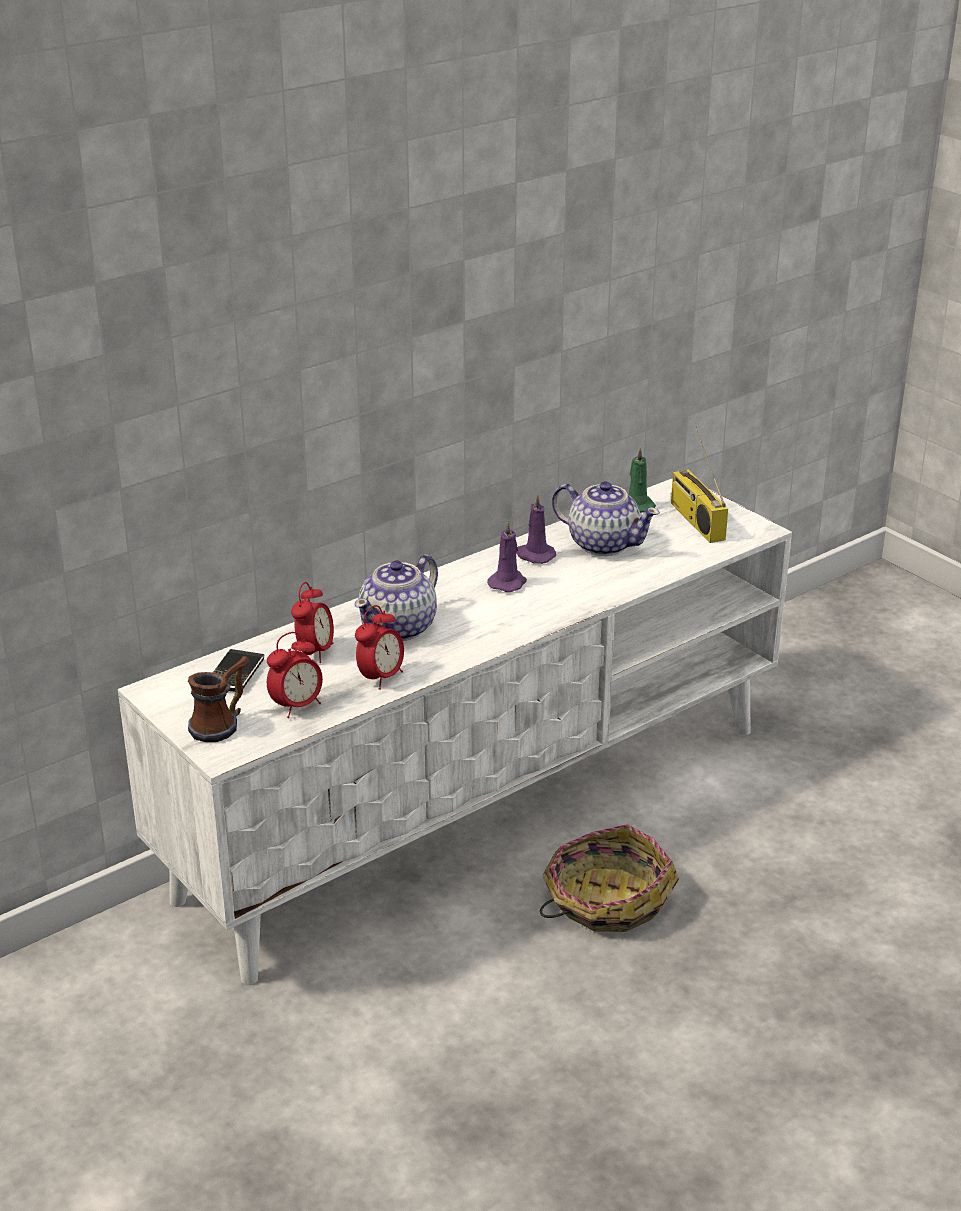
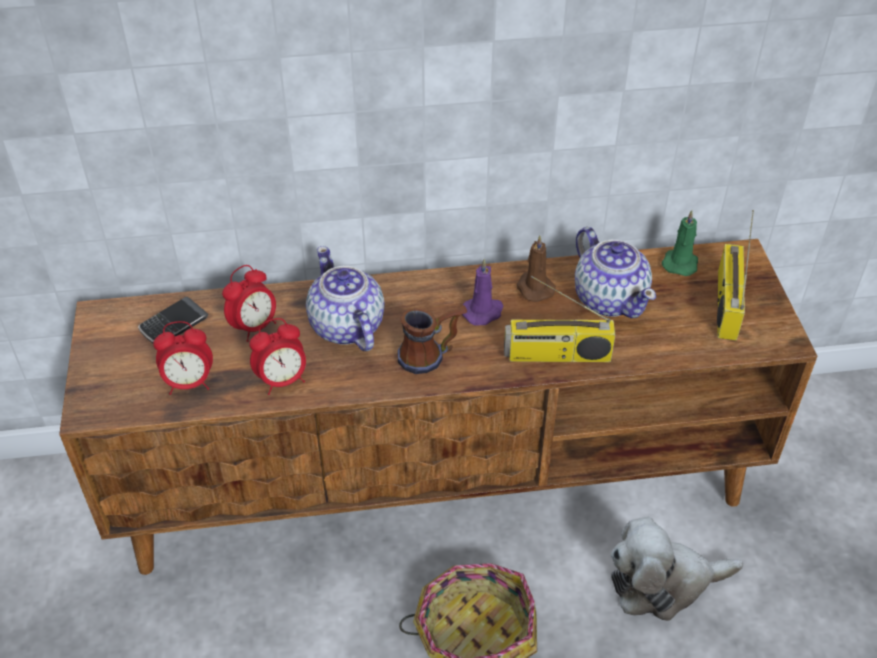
camera: 30 degrees right, 15 degrees up
white tv stand [118,478,792,985] -> brown tv stand [59,239,817,575]
mug [188,656,250,742] -> mug moved to [397,305,467,374]
teapot [355,554,438,641] -> teapot turned 90 degrees clockwise [306,246,385,351]
purple candle [516,493,556,564] -> brown candle [516,235,556,302]
none -> radio [504,275,616,362]
none -> plush toy [611,517,743,621]

